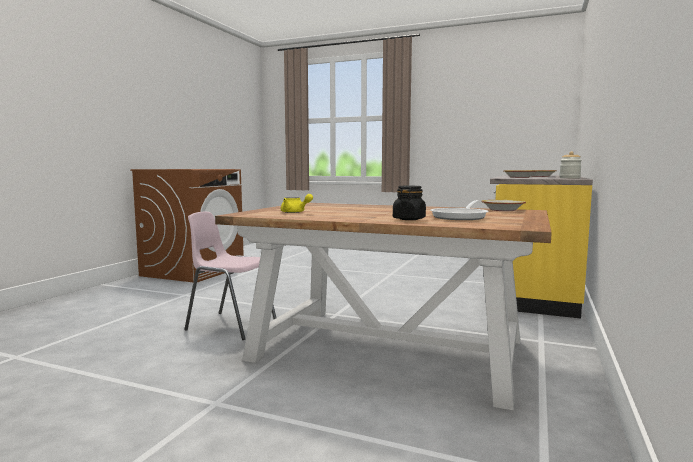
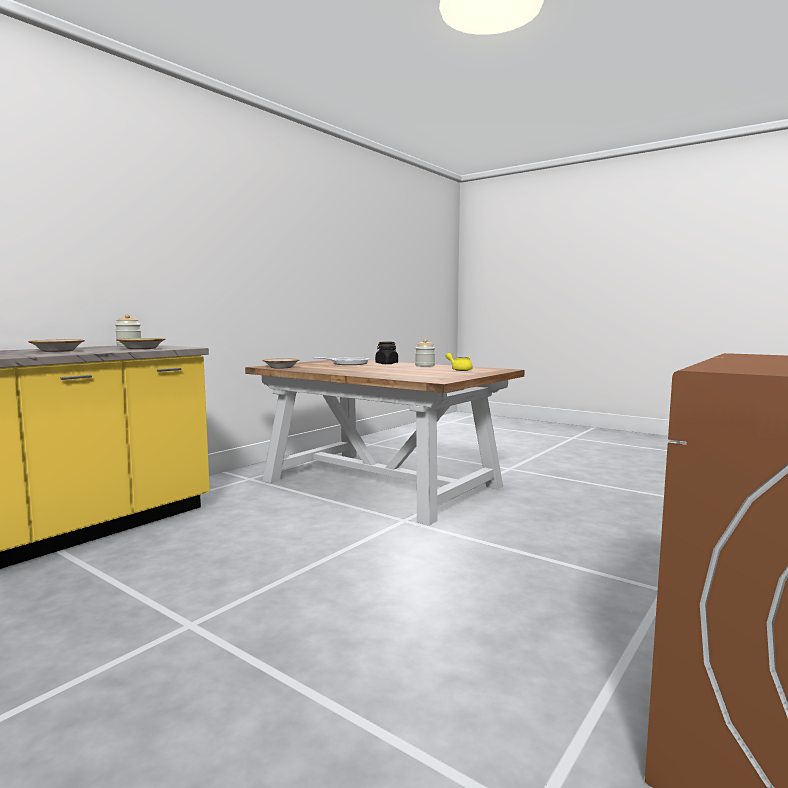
camera: 165 degrees left, 0 degrees up
pink chair [184,212,276,340] -> none
none -> jar [415,339,435,367]

